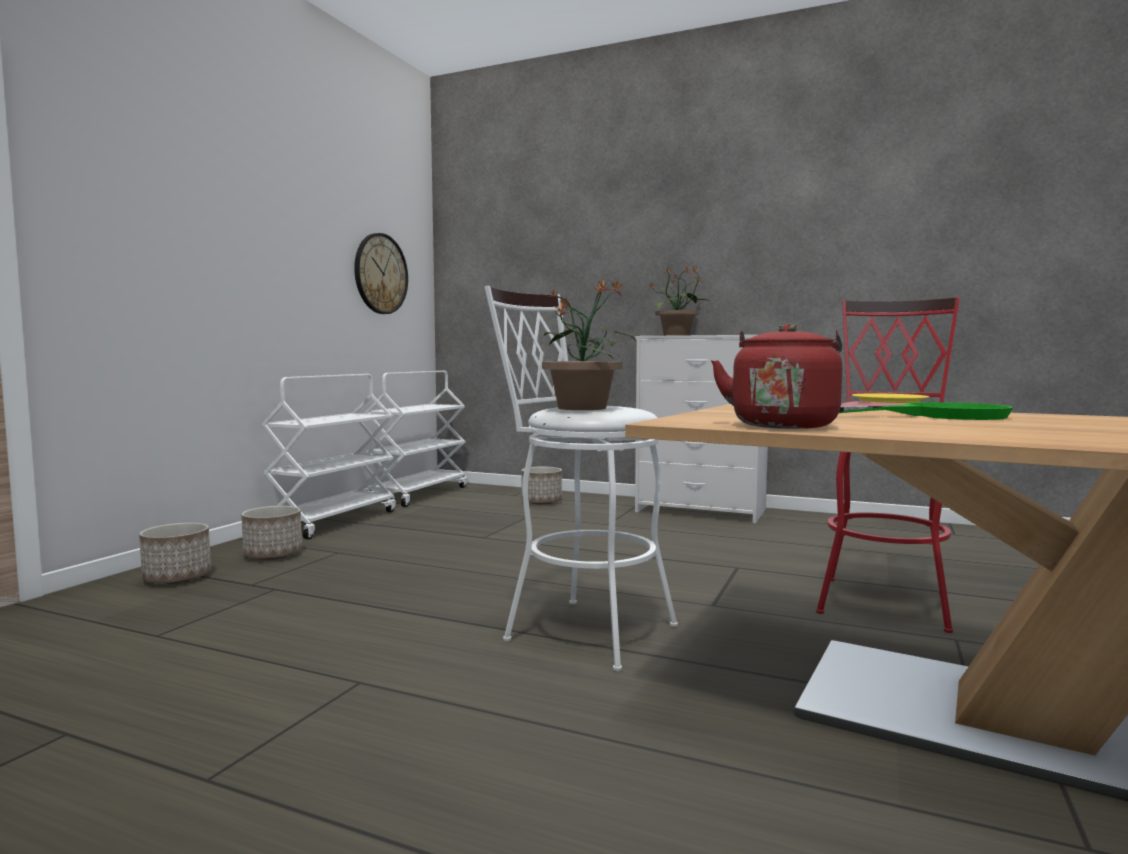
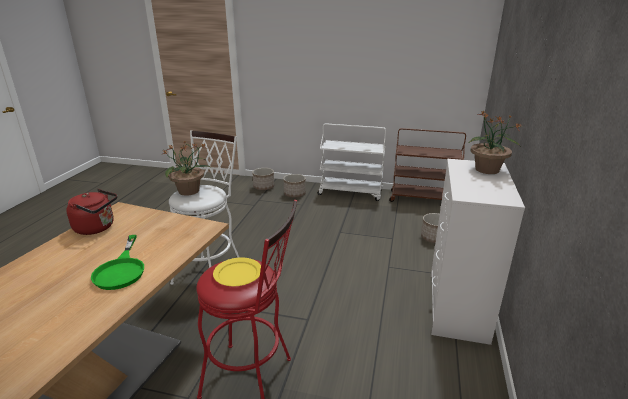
camera: 80 degrees right, 20 degrees up
wall clock [354,233,408,314] -> none
white cart [365,371,467,507] -> brown cart [389,128,466,202]

